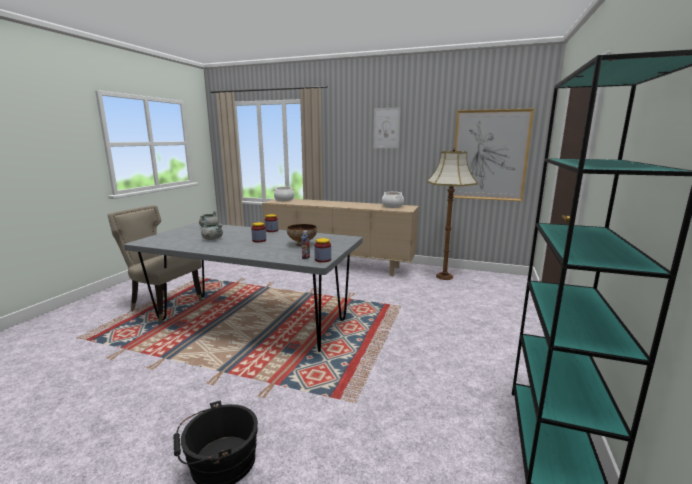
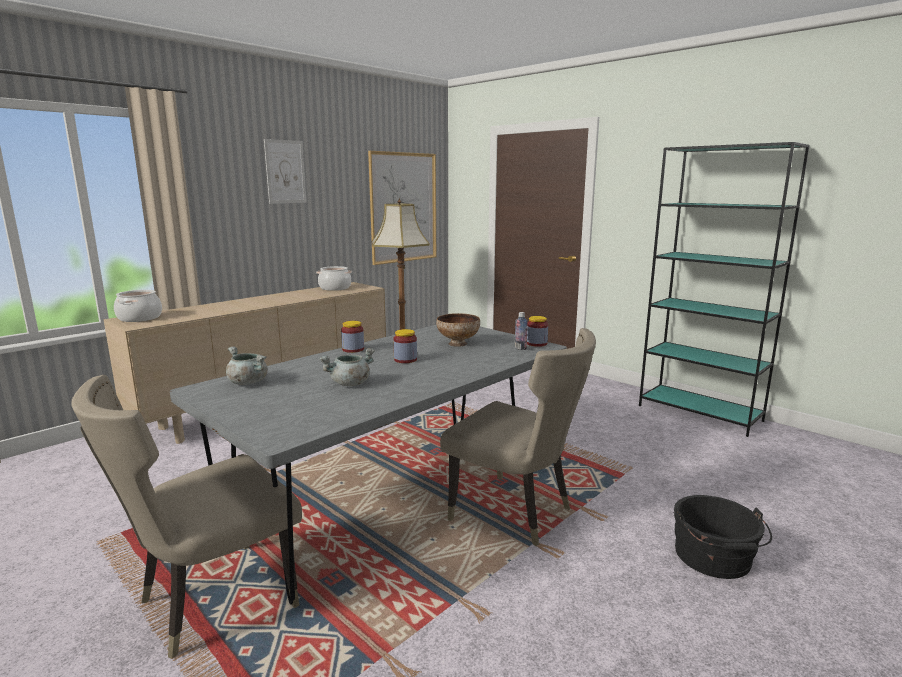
camera: 65 degrees left, 0 degrees up
none -> beige chair [440,328,596,546]

